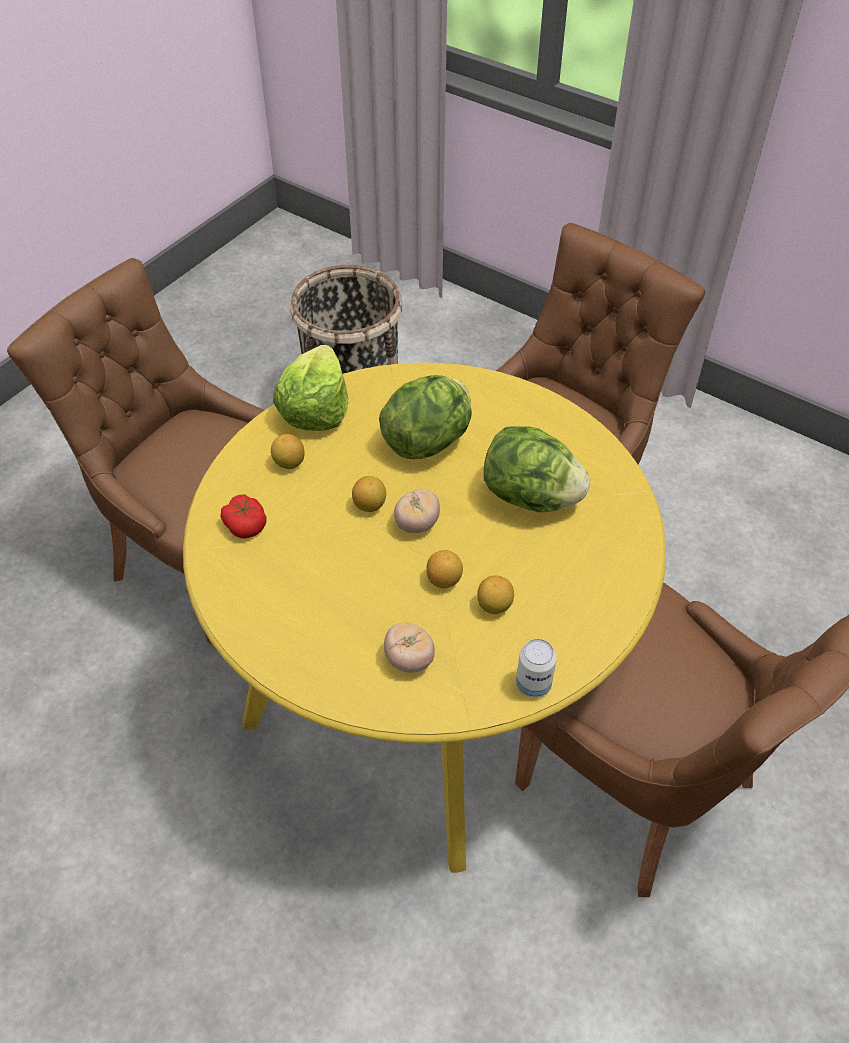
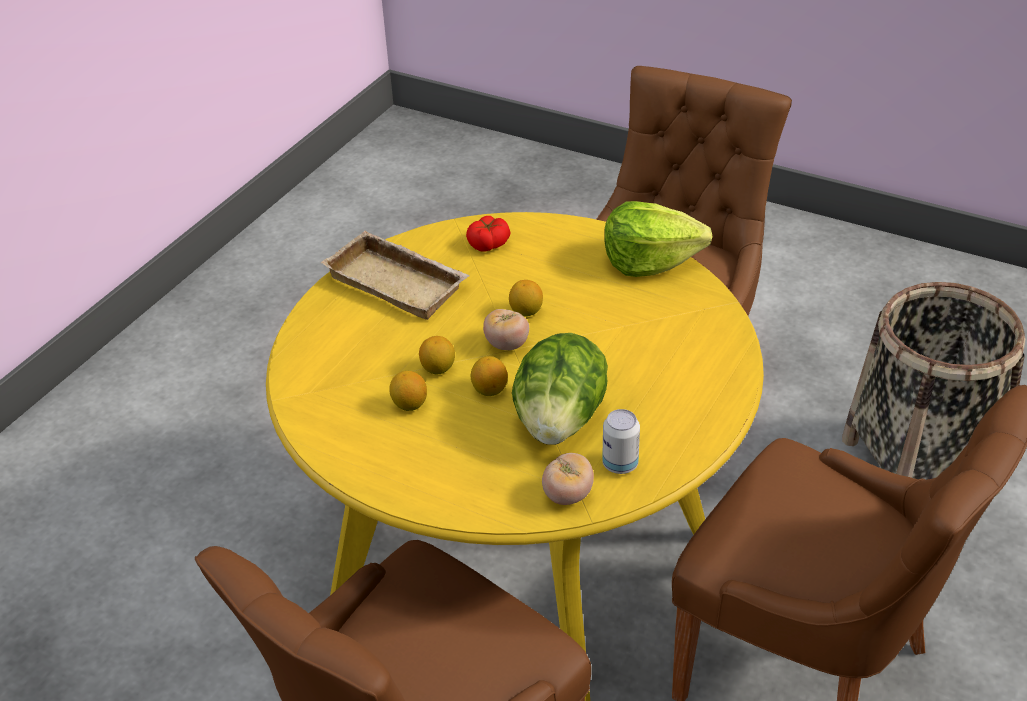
camera: 85 degrees right, 10 degrees down
lemon [271,434,305,469] -> lemon moved to [471,356,508,396]
lettuce [379,375,472,459] -> none
tomato [384,623,435,673] -> tomato moved to [542,453,594,505]
can [516,639,557,698] -> can moved to [602,409,640,474]
none -> beige tray [321,231,469,320]

